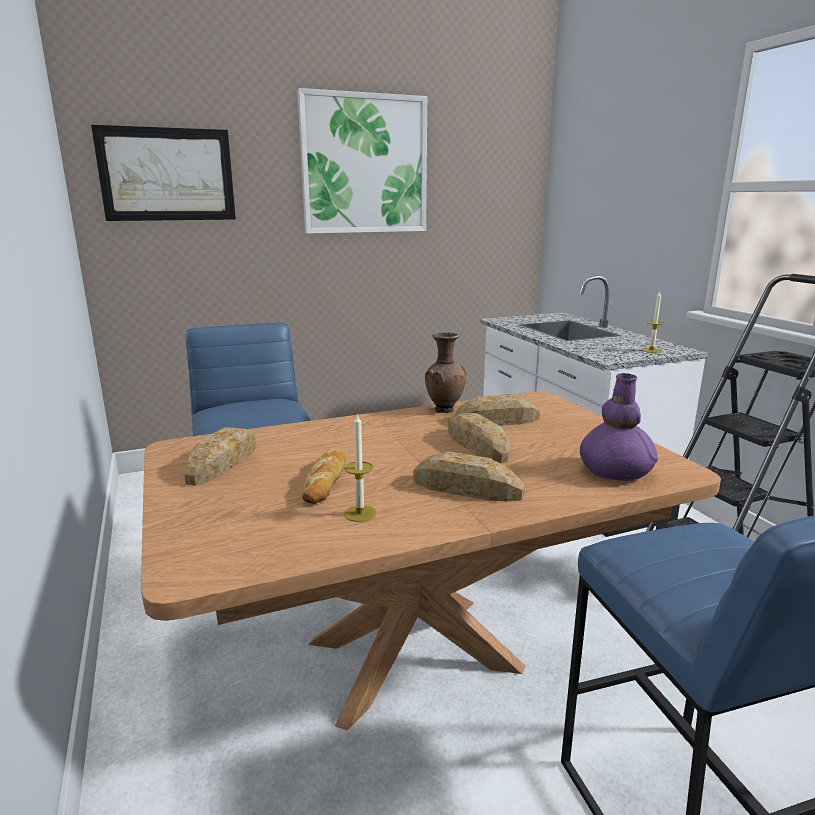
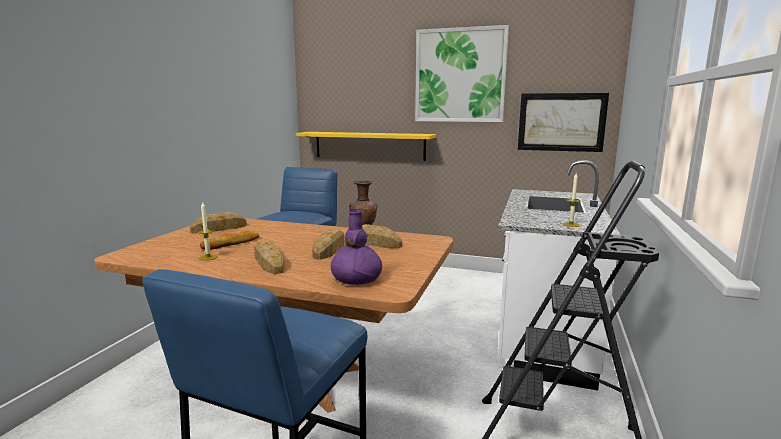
camera: 40 degrees right, 5 degrees down
picture [91,125,236,221] -> picture moved to [518,93,609,152]
none -> yellow shelf [296,132,436,161]

